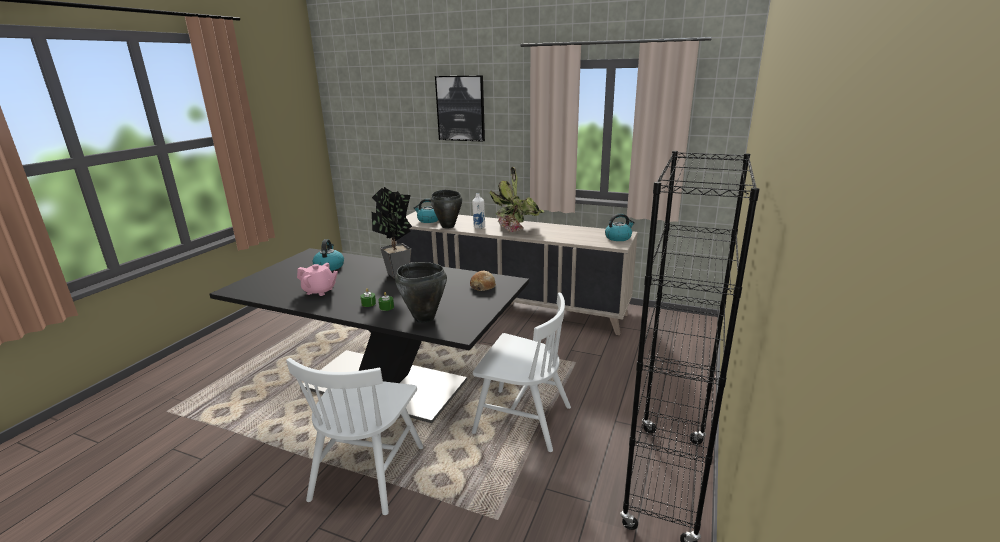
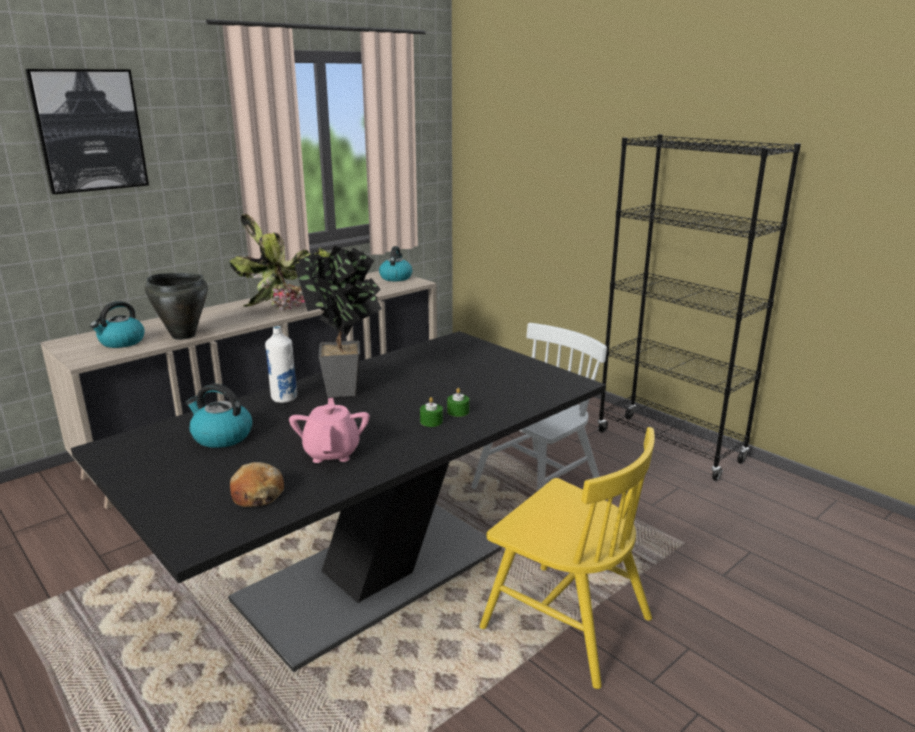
camera: 65 degrees left, 0 degrees up
white chair [286,358,424,515] -> yellow chair [480,427,655,689]
pink teapot [297,263,338,296] -> pink teapot turned 45 degrees counterclockwise [289,398,370,463]
black cooking pot [395,262,447,323] -> none
bread [470,270,496,291] -> bread moved to [230,462,284,507]
white bottle [472,193,485,229] -> white bottle moved to [265,326,297,403]

